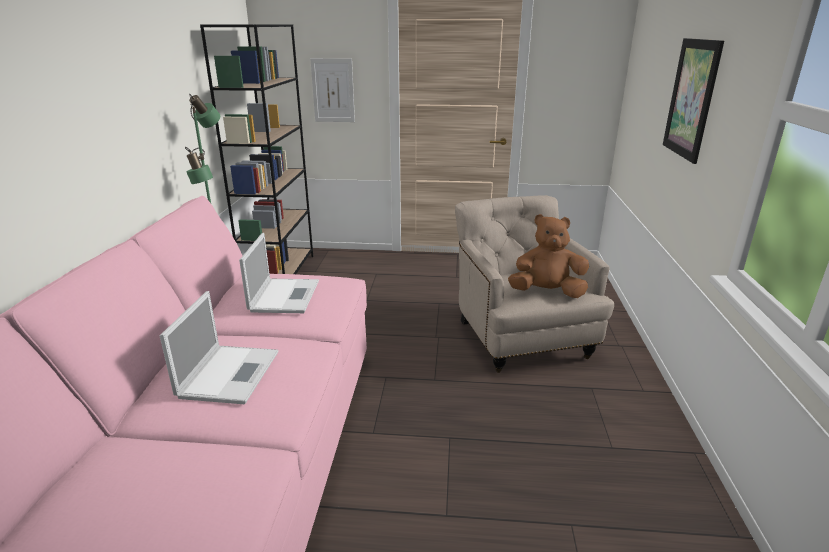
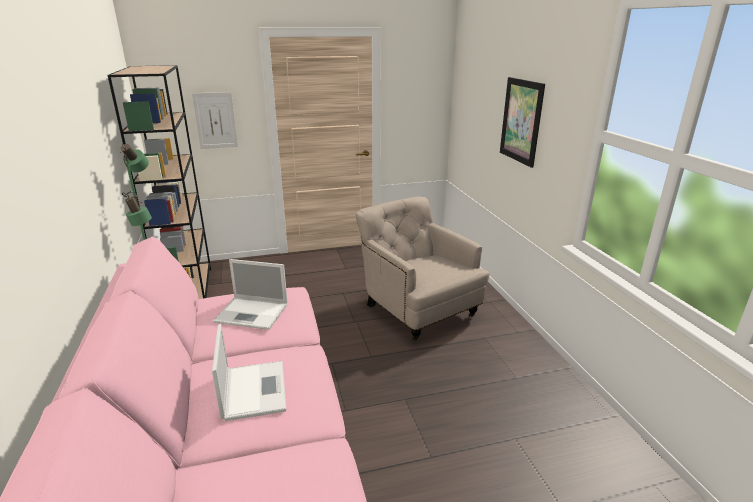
camera: 20 degrees left, 0 degrees up
laptop [239,233,319,313] -> laptop turned 120 degrees clockwise [213,259,287,330]
brown plush toy [508,214,589,298] -> none

